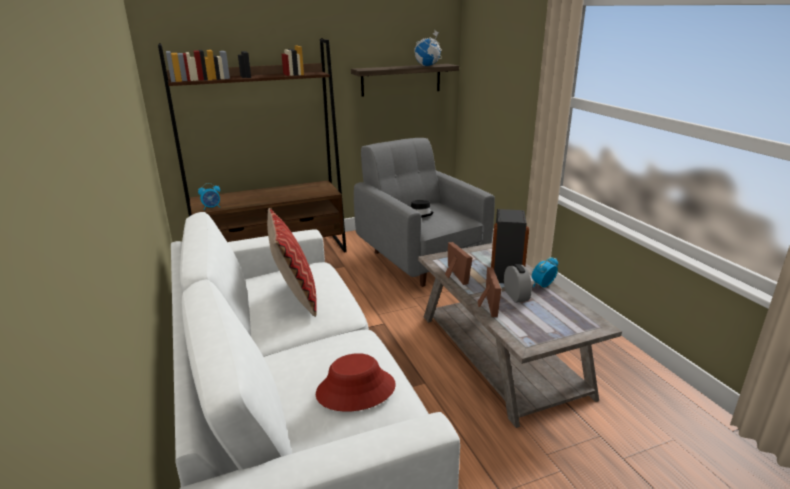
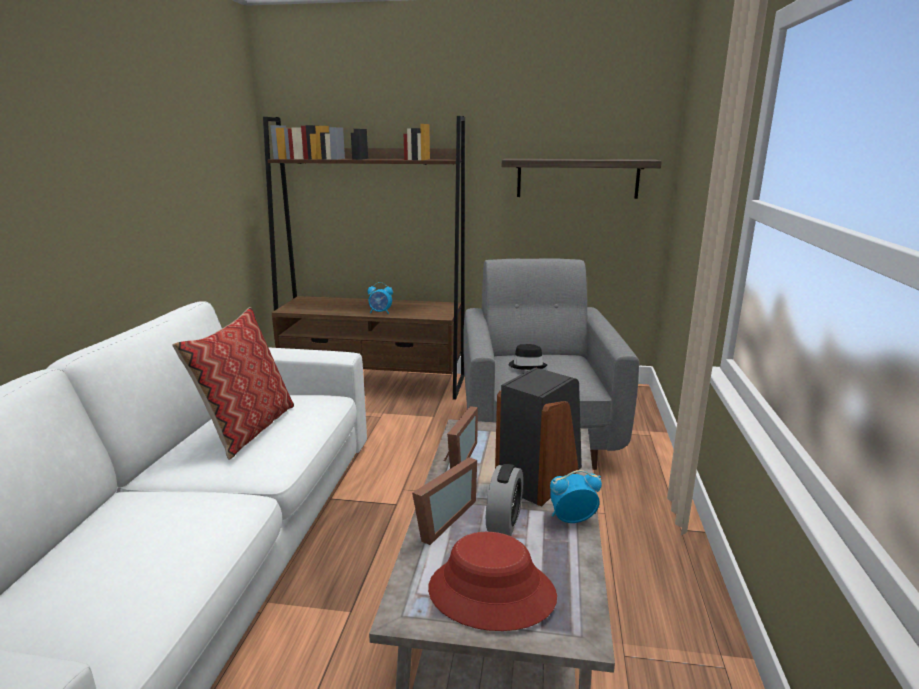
camera: 30 degrees right, 5 degrees down
alarm clock [198,183,220,210] -> alarm clock moved to [368,282,393,314]
red hat [316,353,396,412] -> red hat moved to [428,532,557,631]
globe [414,30,442,66] -> none

